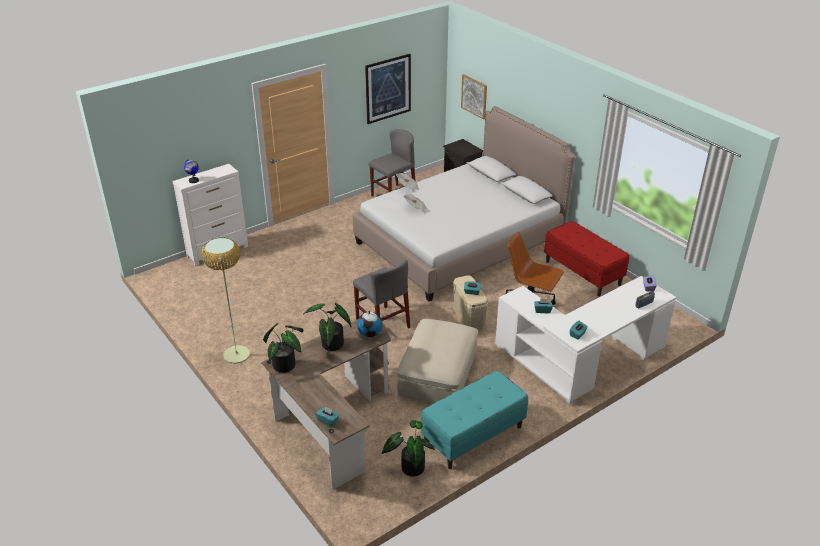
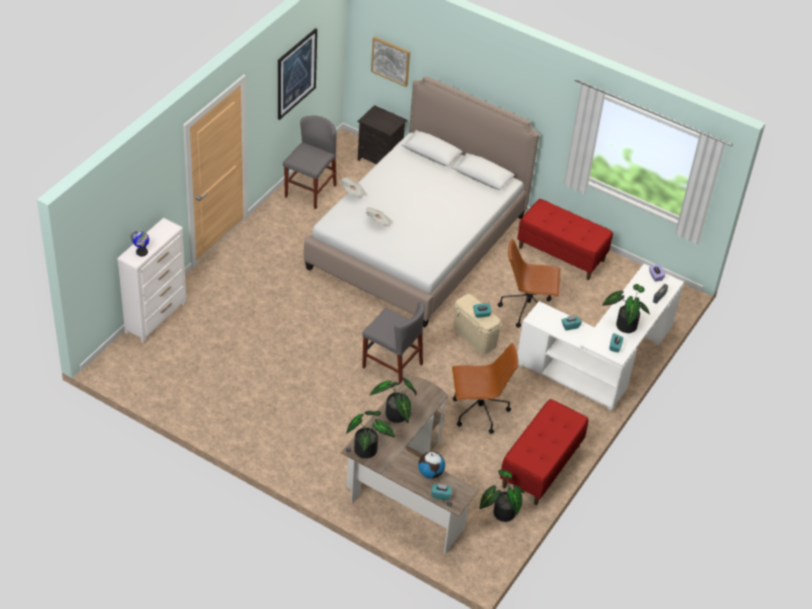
camera: 25 degrees left, 10 degrees up
floor lamp [201,237,250,364] -> none
globe [357,311,383,337] -> globe moved to [418,451,445,479]
beige ottoman [397,319,478,403] -> brown office chair [452,343,518,434]
turquoise bench [421,370,528,469] -> red bench [500,399,589,505]
none -> potted plant [602,284,650,333]

